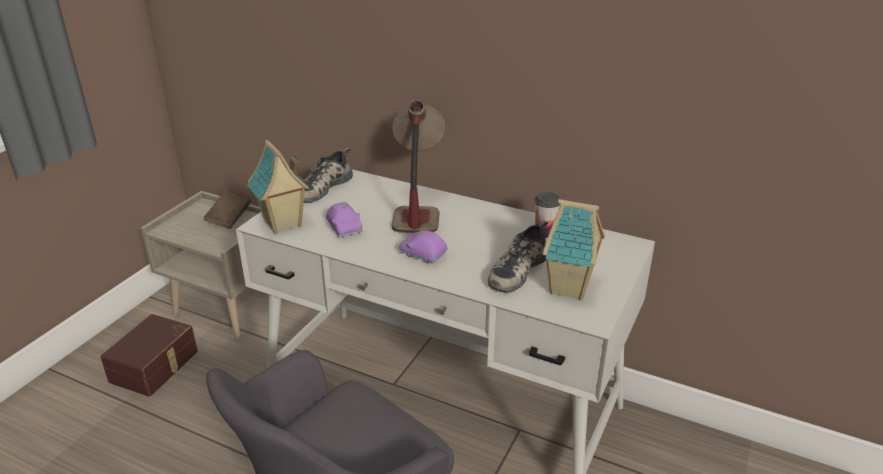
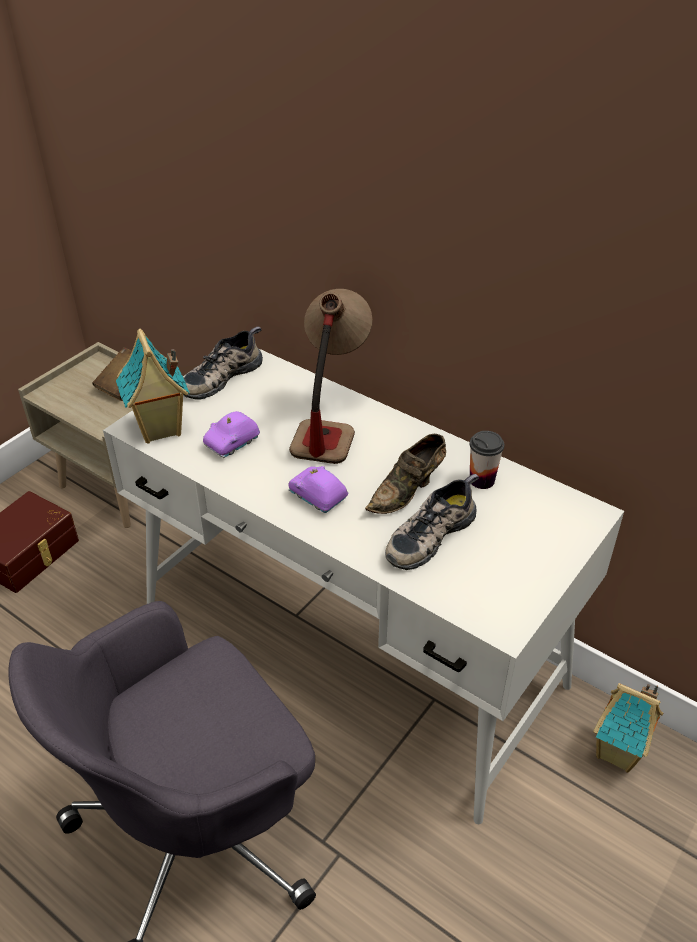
camera: 10 degrees right, 10 degrees up
purple toy car [326,202,363,237] -> purple toy car turned 60 degrees clockwise [203,411,260,458]
toy house [543,199,605,301] -> toy house moved to [593,683,663,772]
none -> brown shoe [365,434,446,514]

